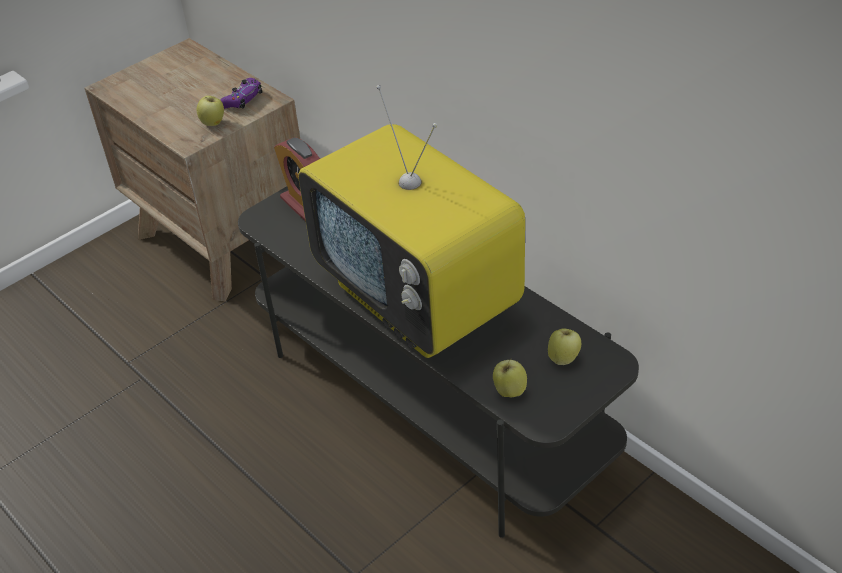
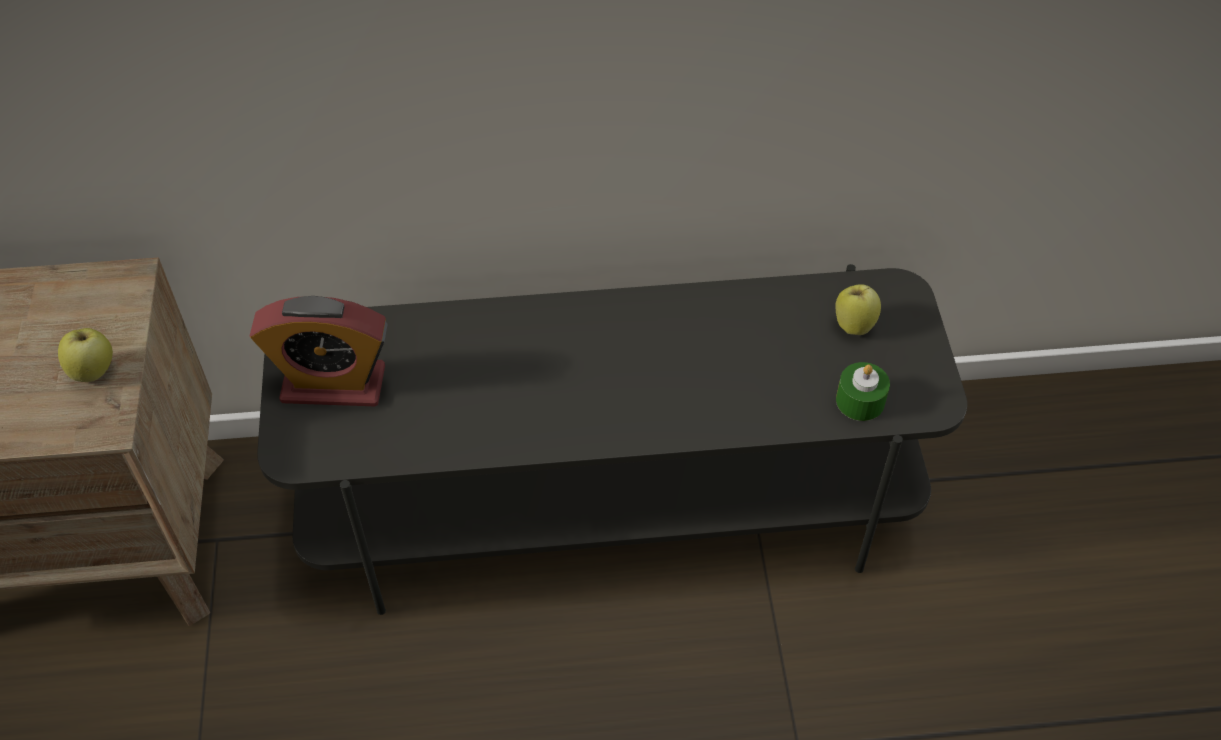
camera: 55 degrees left, 10 degrees up
purple game controller [220,78,263,109] -> none
television [298,85,525,358] -> none
apple [493,359,527,397] -> green candle [836,362,890,421]

